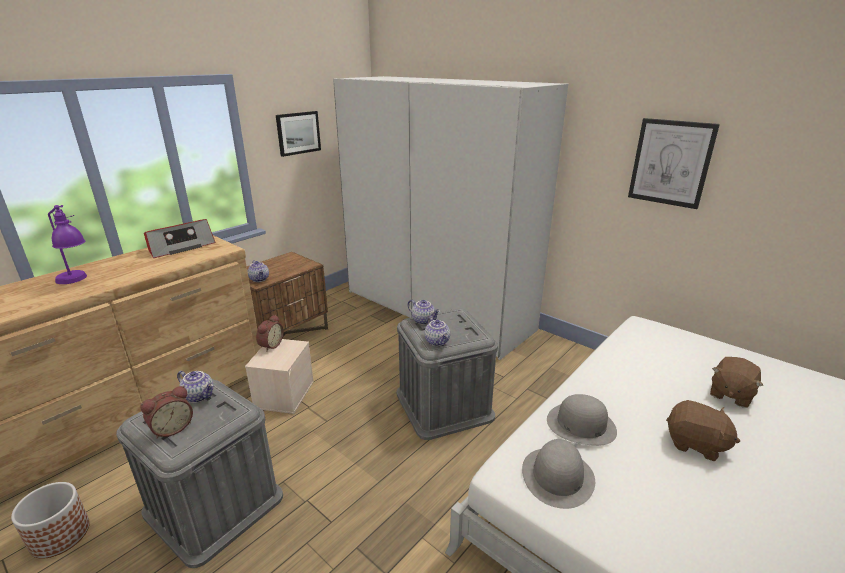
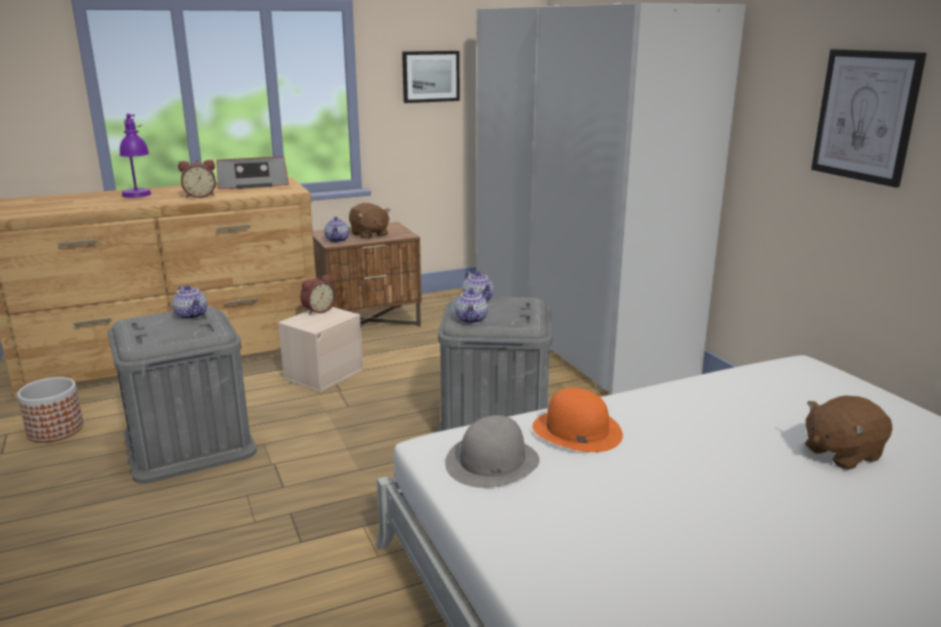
camera: 25 degrees right, 5 degrees down
alarm clock [140,386,193,439] -> alarm clock moved to [178,160,216,198]
grey hat [547,394,617,446] -> orange hat [532,388,623,452]
brown plush toy [666,400,740,461] -> brown plush toy moved to [349,203,390,239]

